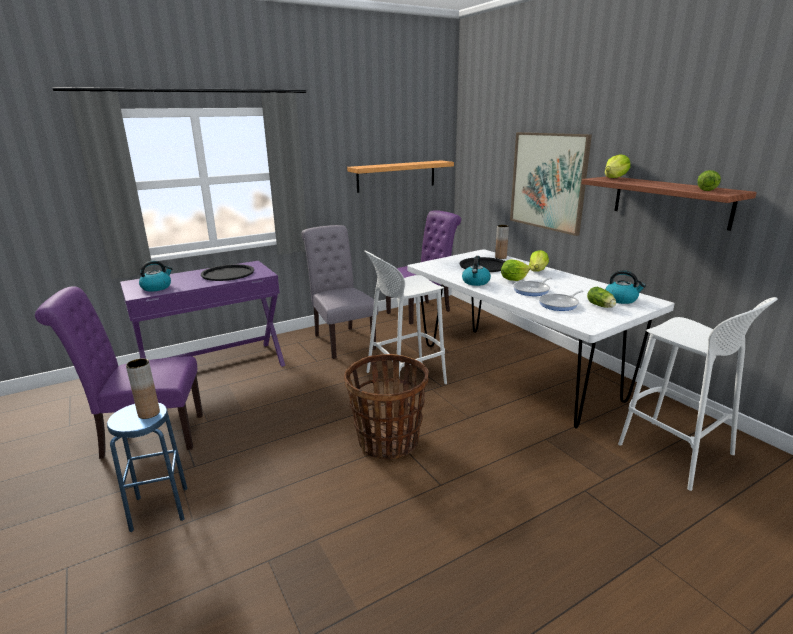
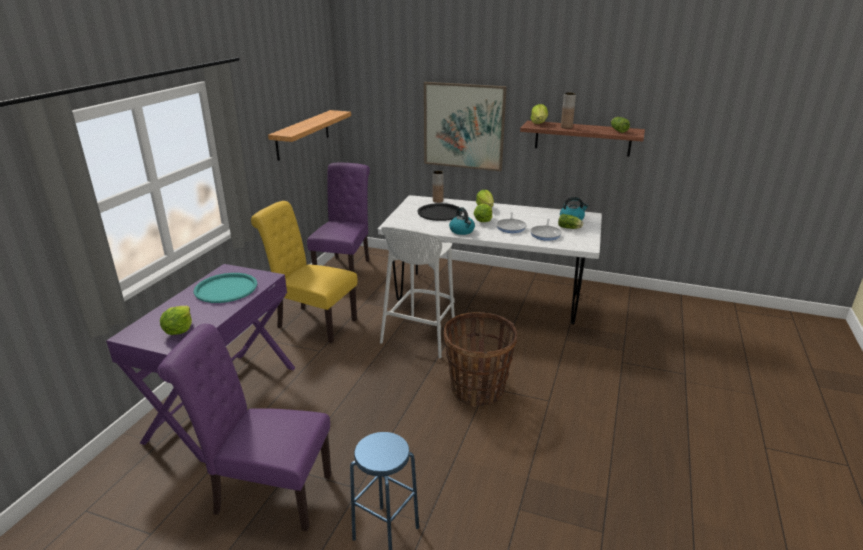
camera: 40 degrees left, 5 degrees up
purple chair [35,286,203,459] -> purple chair turned 60 degrees clockwise [157,324,331,531]
brown vase [126,359,160,419] -> brown vase moved to [561,92,576,129]
kettle [139,261,172,292] -> lettuce [160,306,192,335]
black tray [201,264,254,281] -> turquoise tray [194,273,257,303]
grey chair [302,225,378,359] -> yellow chair [251,201,358,343]
white stool [618,297,778,491] -> none

